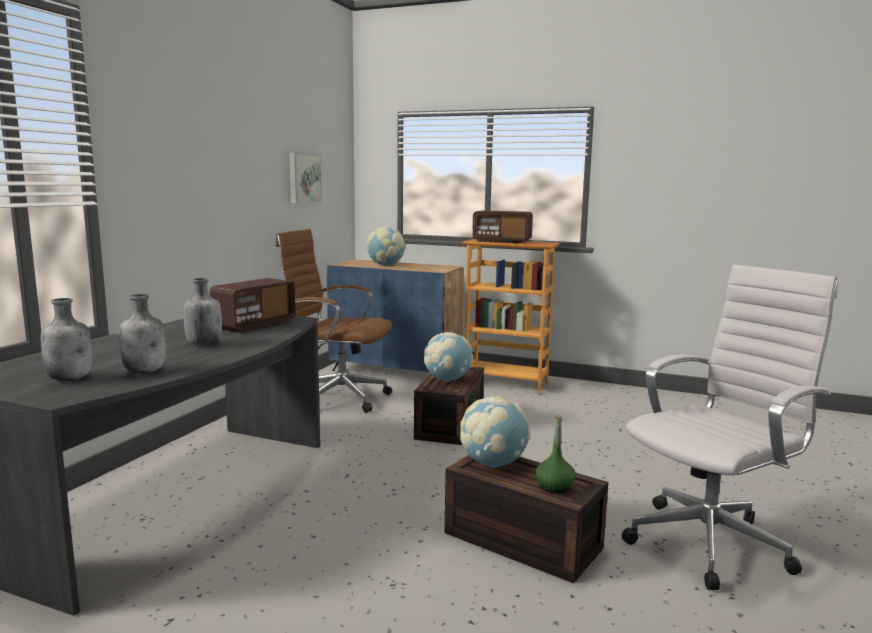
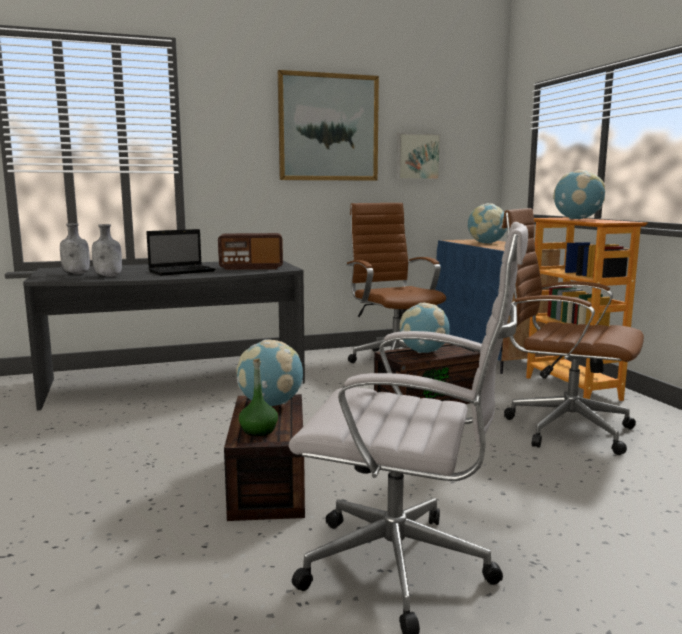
camera: 50 degrees right, 0 degrees up
grey bottle [183,278,222,346] -> laptop [146,229,215,276]
radio [472,210,533,244] -> globe [553,170,605,219]
none -> picture [278,70,379,181]
none -> brown office chair [502,208,644,455]

